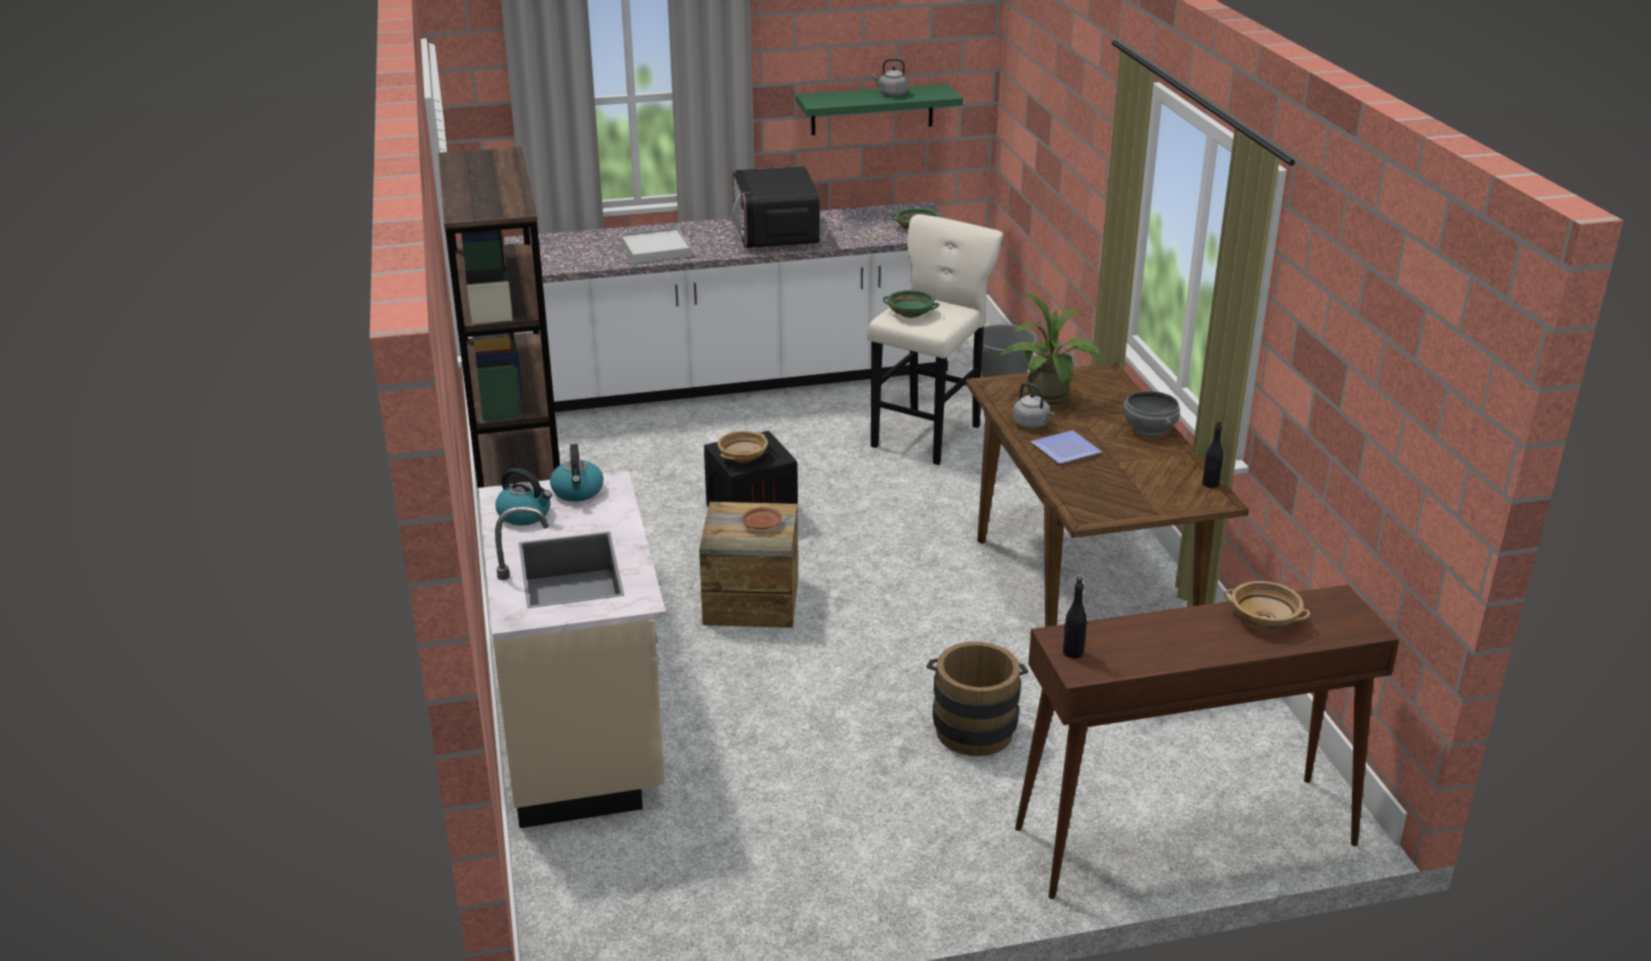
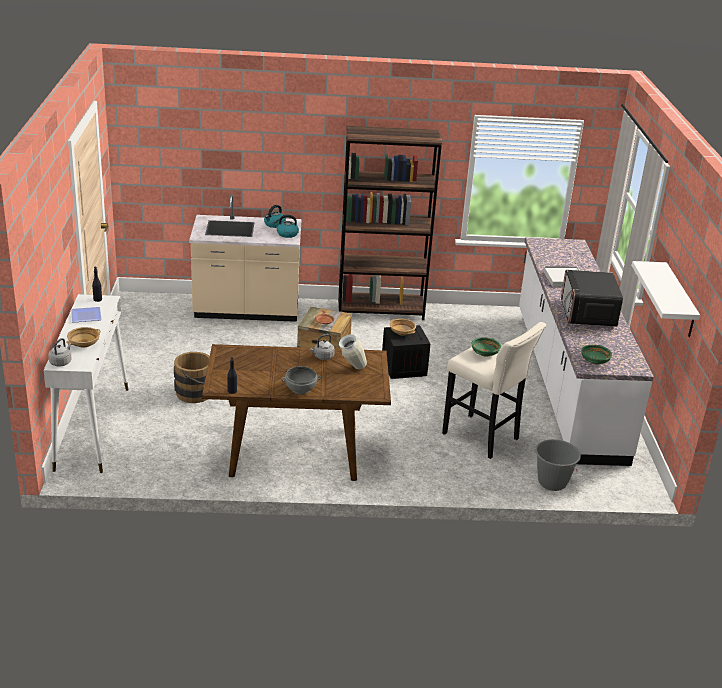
camera: 100 degrees right, 0 degrees up
microwave [732,166,820,248] -> microwave turned 90 degrees counterclockwise [561,270,623,326]
green shelf [796,84,963,135] -> white shelf [631,261,700,337]
grey kettle [872,58,908,96] -> grey kettle moved to [48,338,72,366]
potted plant [999,291,1107,404] -> vase [339,334,367,369]
brown console table [1015,585,1399,899] -> white console table [44,294,128,473]
plate [1030,430,1102,464] -> plate moved to [71,307,102,323]

